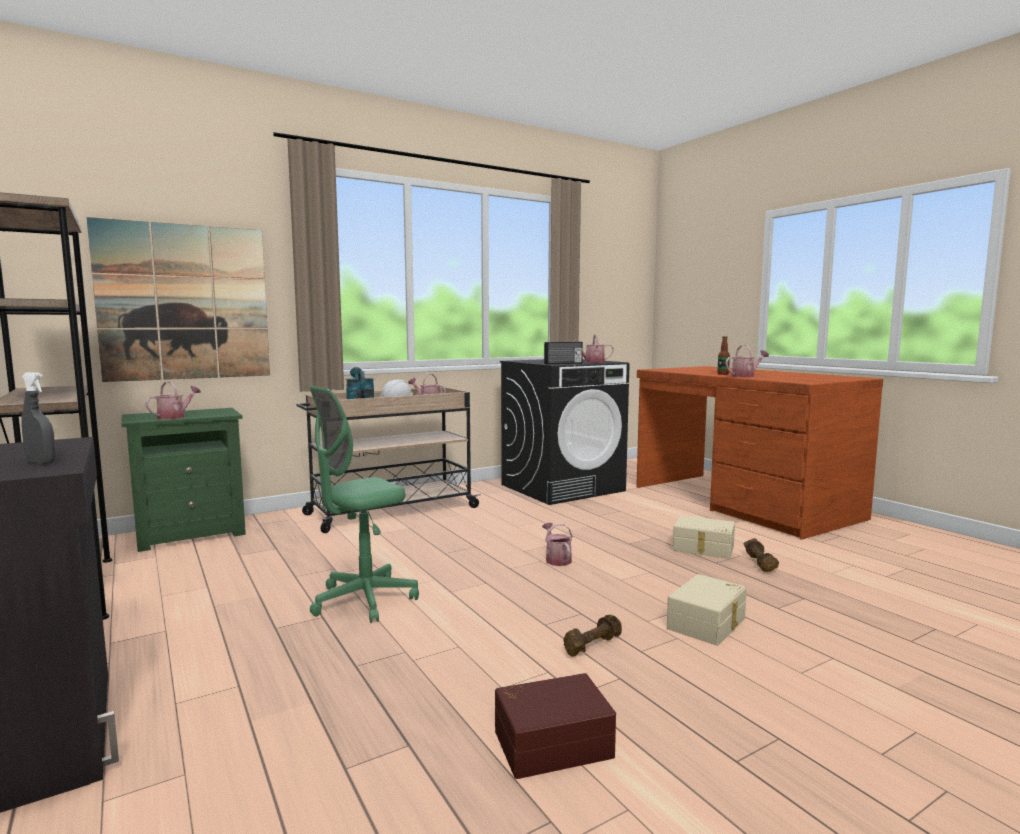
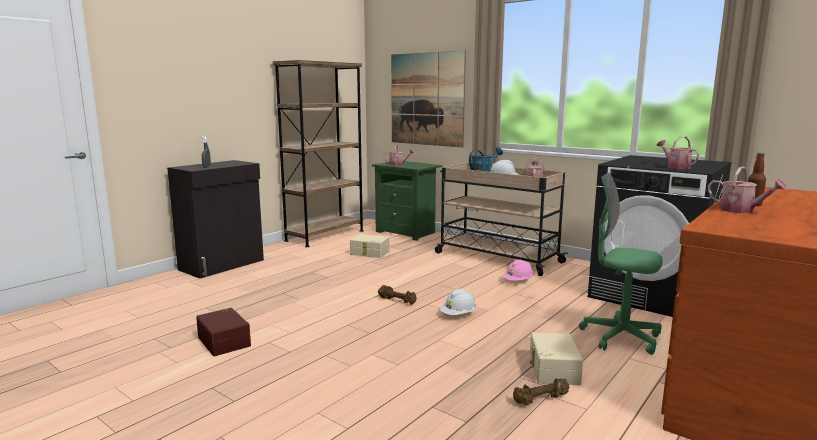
camera: 70 degrees right, 5 degrees up
green office chair [309,386,419,623] -> green office chair moved to [579,173,662,355]
watering can [542,523,573,566] -> white hard hat [440,289,477,315]
radio [544,342,583,364] -> none
brown dumbbell [564,615,622,657] -> brown dumbbell moved to [378,285,417,305]
beige storage box [667,574,747,646] -> beige storage box moved to [350,234,389,258]
none -> pink hard hat [503,259,534,281]

